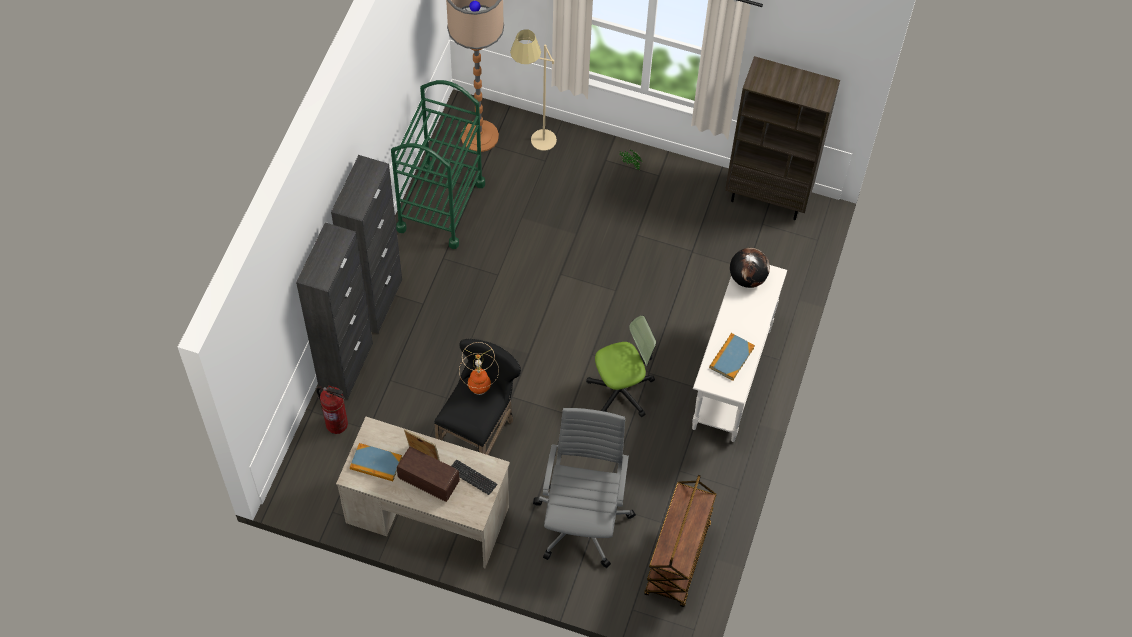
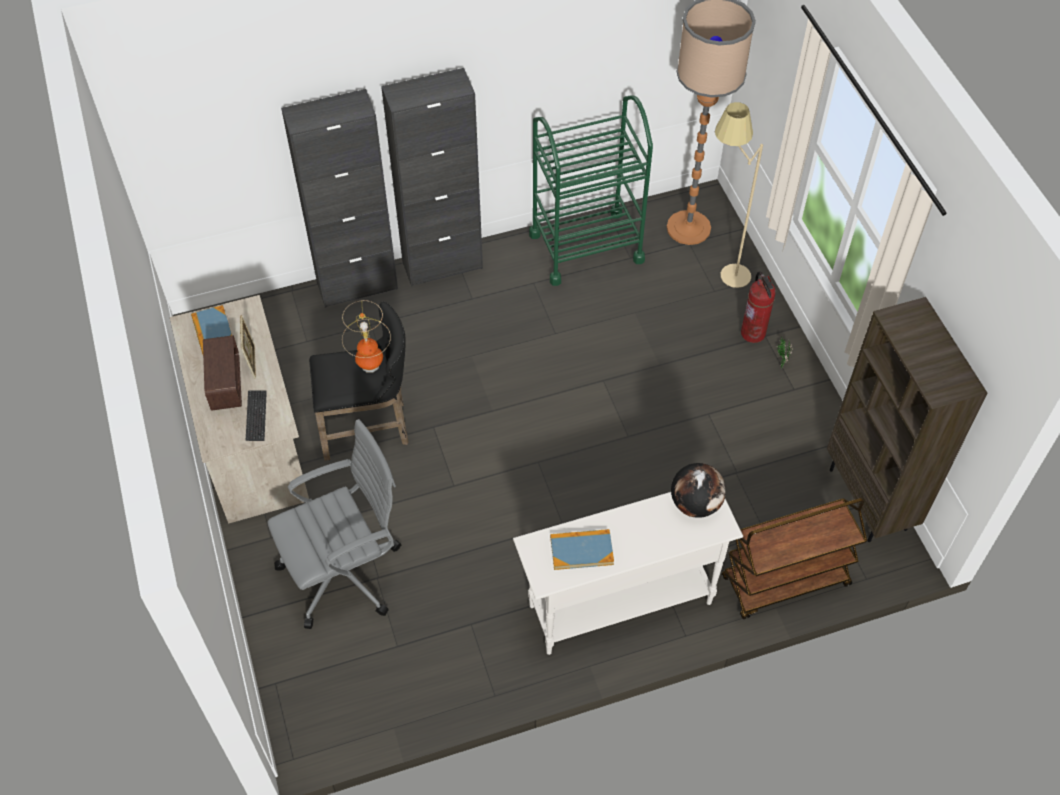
camera: 55 degrees right, 5 degrees down
fire extinguisher [316,385,348,434] -> fire extinguisher moved to [741,272,776,343]
office chair [586,315,656,417] -> none
brown cart [644,475,717,607] -> brown cart moved to [722,498,867,619]

